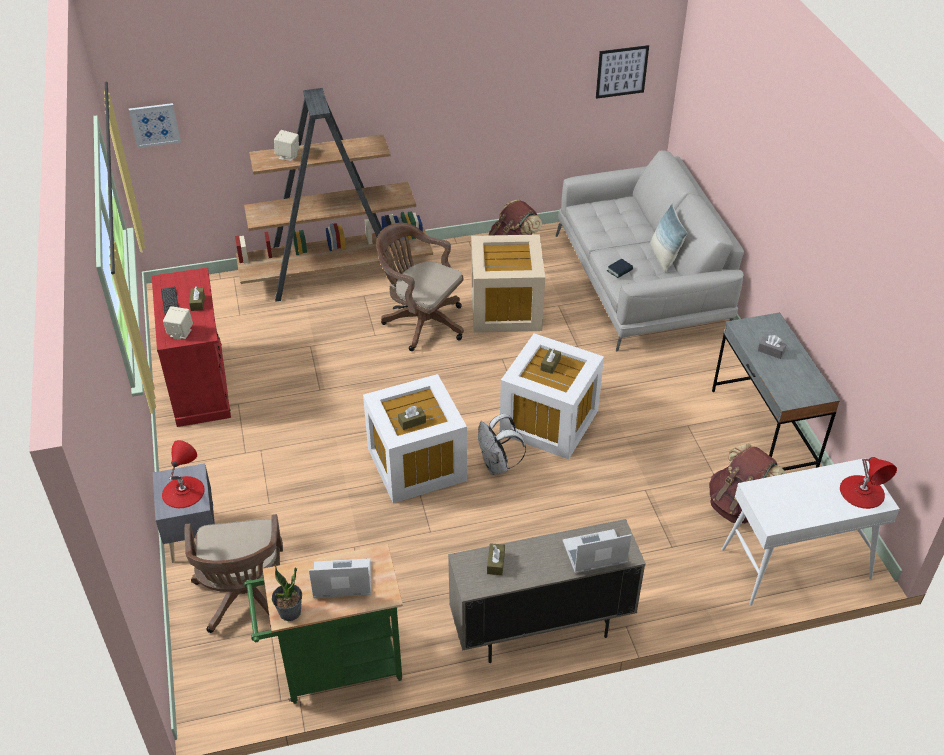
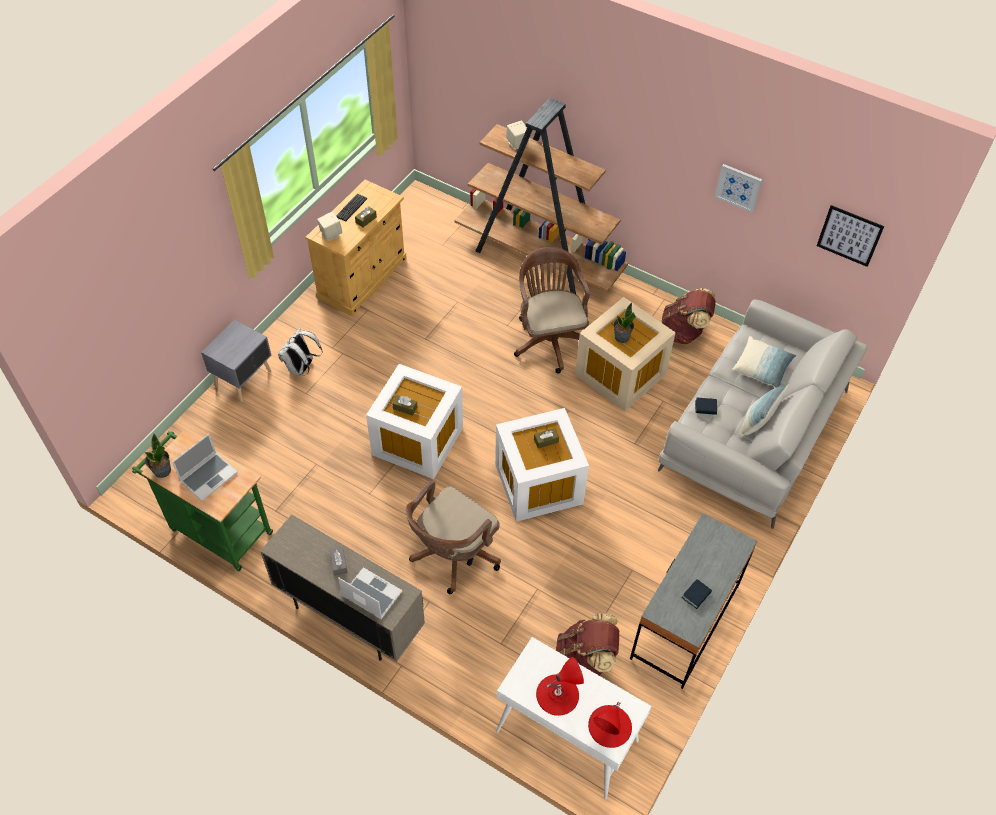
camera: 45 degrees right, 10 degrees up
picture [129,103,181,148] -> picture moved to [715,164,762,212]
red cabinet [152,267,231,427] -> beige cabinet [305,180,407,317]
red table lamp [162,440,205,508] -> red table lamp moved to [536,657,584,716]
brown office chair [185,514,283,633] -> brown office chair moved to [406,480,501,594]
laptop [309,558,371,598] -> laptop turned 90 degrees clockwise [172,434,238,501]
white backpack [478,414,526,475] -> white backpack moved to [278,328,323,376]
brown tissue box [487,543,505,575] -> none
grey tissue box [758,335,787,359] -> grey tissue box moved to [329,547,348,576]
none -> potted plant [613,302,636,343]
none -> book [682,579,712,609]
none -> pillow [732,336,796,388]

